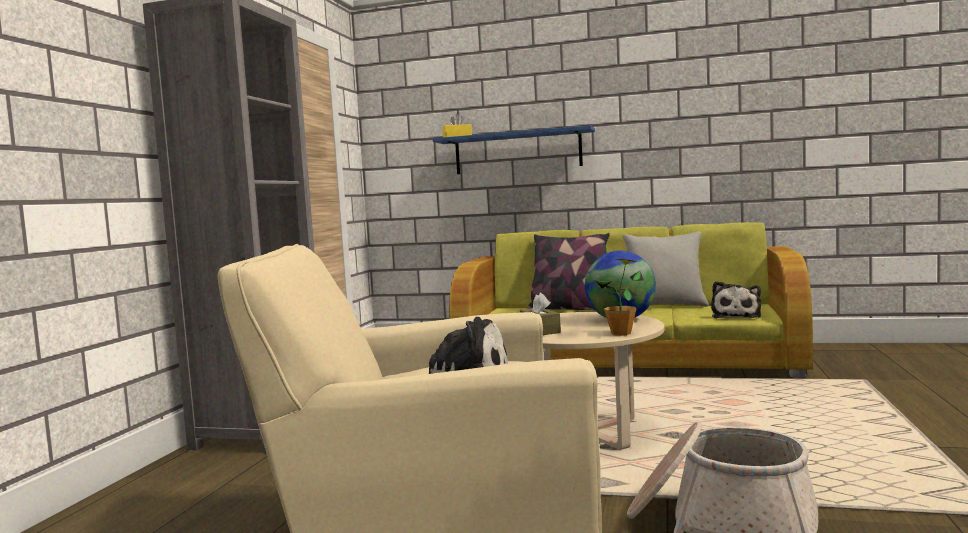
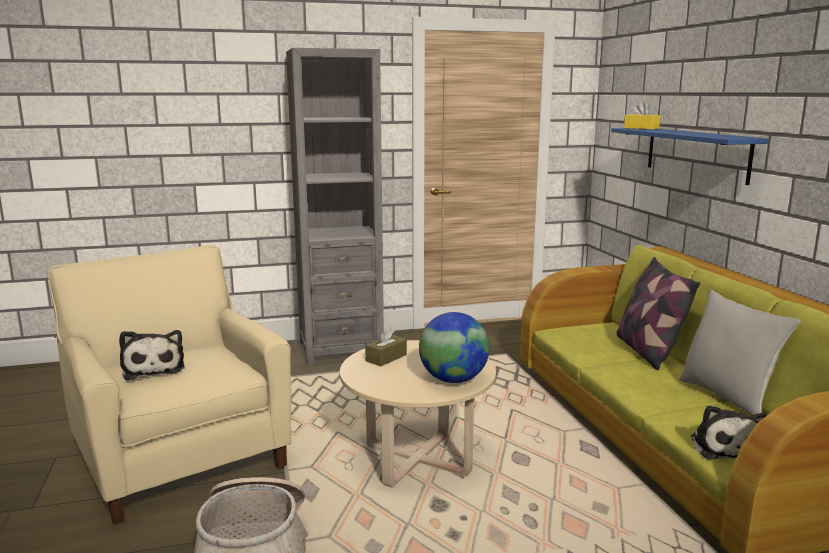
camera: 60 degrees right, 10 degrees up
potted plant [595,259,644,336] -> none
plush toy [711,281,761,318] -> plush toy turned 75 degrees counterclockwise [691,405,767,459]

